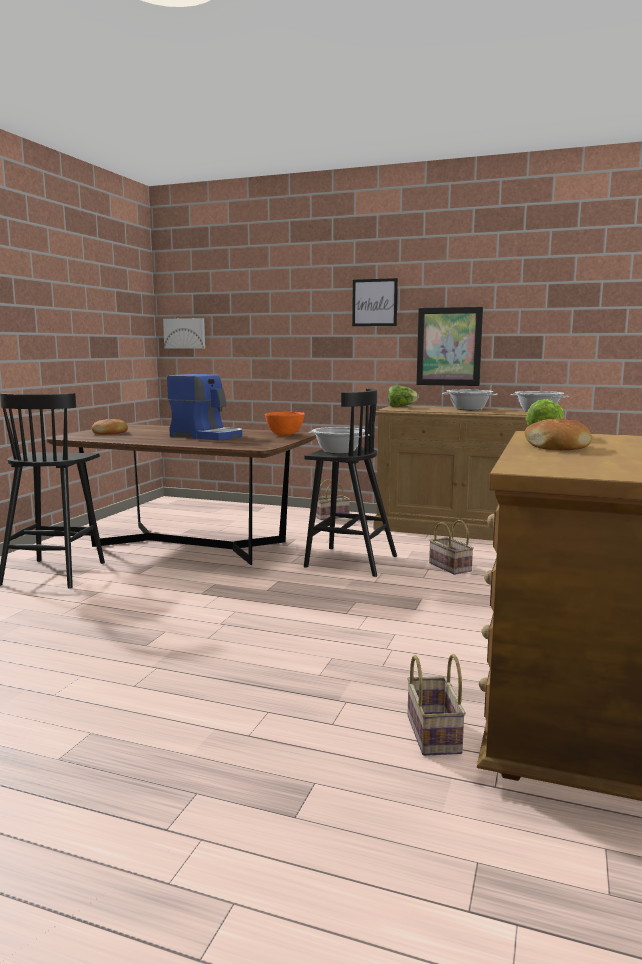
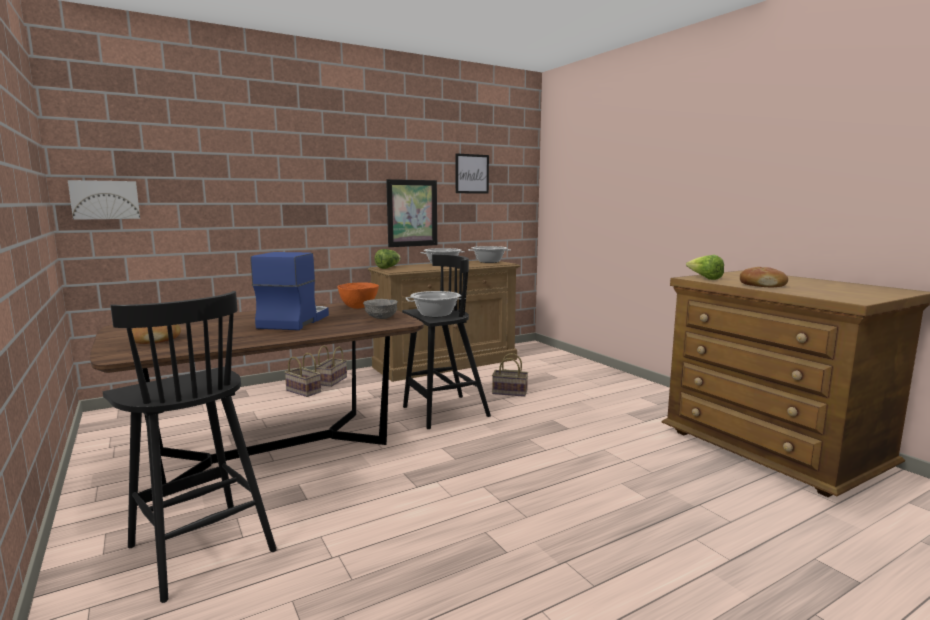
camera: 50 degrees left, 0 degrees up
coffee machine [167,374,242,440] -> coffee machine turned 60 degrees counterclockwise [250,252,329,330]
picture [352,278,398,326] -> picture moved to [456,153,489,194]
basket [407,654,466,756] -> basket moved to [284,353,321,397]
none -> grey bowl [363,299,398,319]

